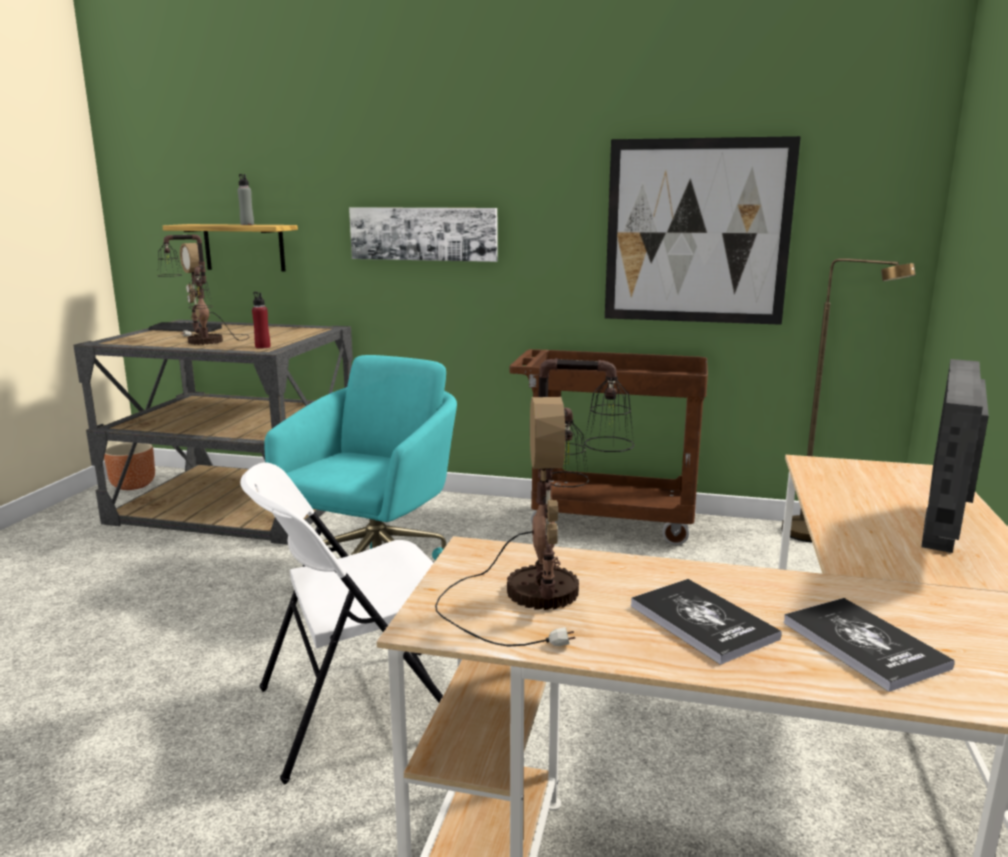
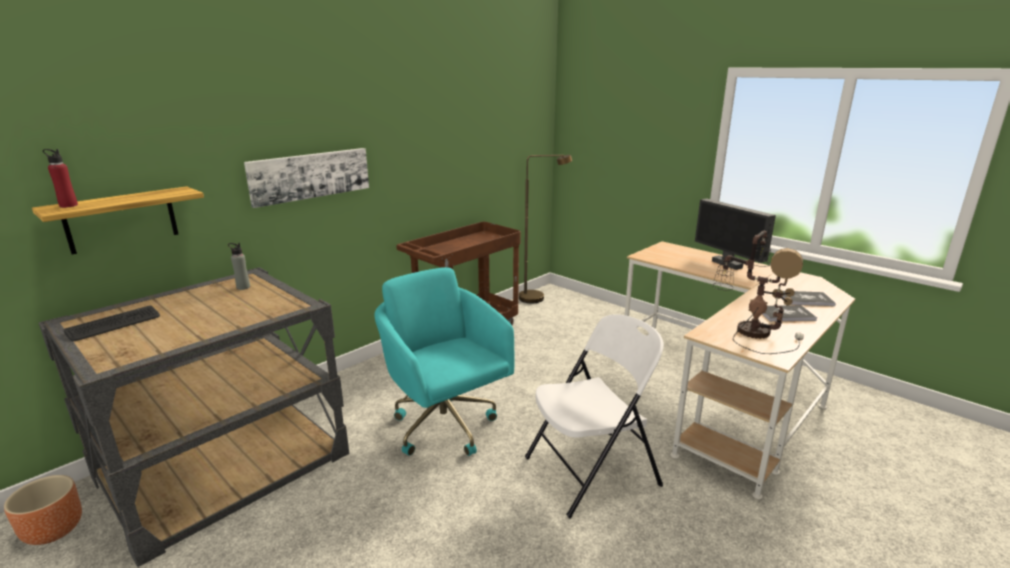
camera: 60 degrees left, 5 degrees up
table lamp [157,234,249,345] -> none
grey bottle [237,174,254,225] -> grey bottle moved to [228,243,250,290]
white chair [240,462,443,785] -> white chair turned 120 degrees counterclockwise [525,314,664,519]
red bottle [252,292,270,349] -> red bottle moved to [43,149,78,208]
picture [605,136,801,325] -> none

